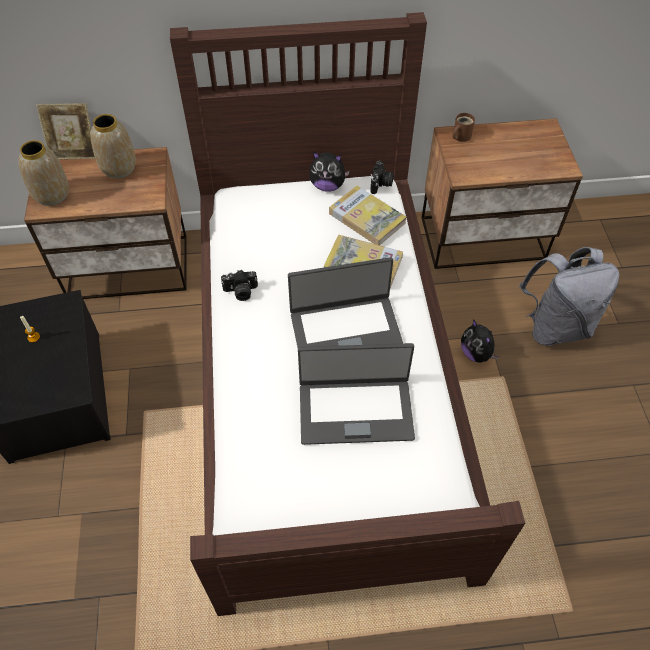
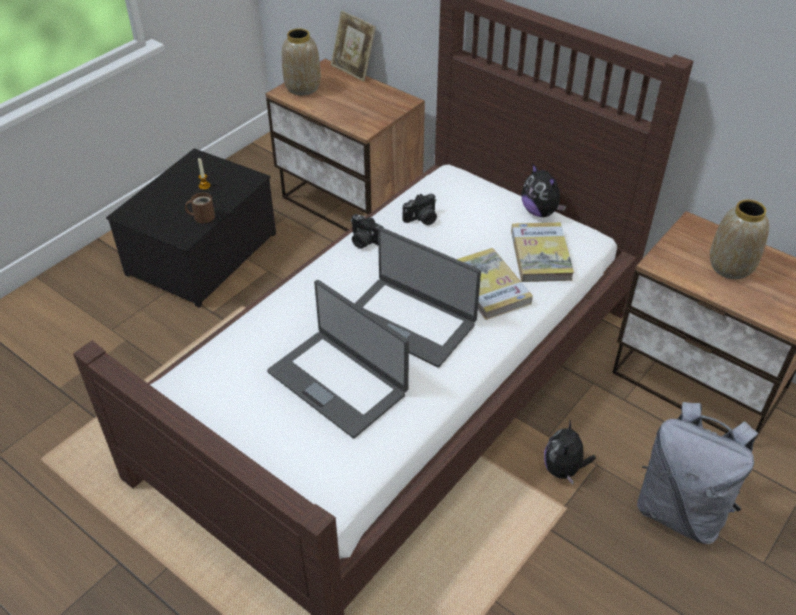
camera: 45 degrees right, 10 degrees down
vase [90,114,136,179] -> vase moved to [710,200,769,279]
camera [370,161,394,194] -> camera moved to [403,193,437,225]
brown mug [452,113,475,142] -> brown mug moved to [185,193,215,224]

